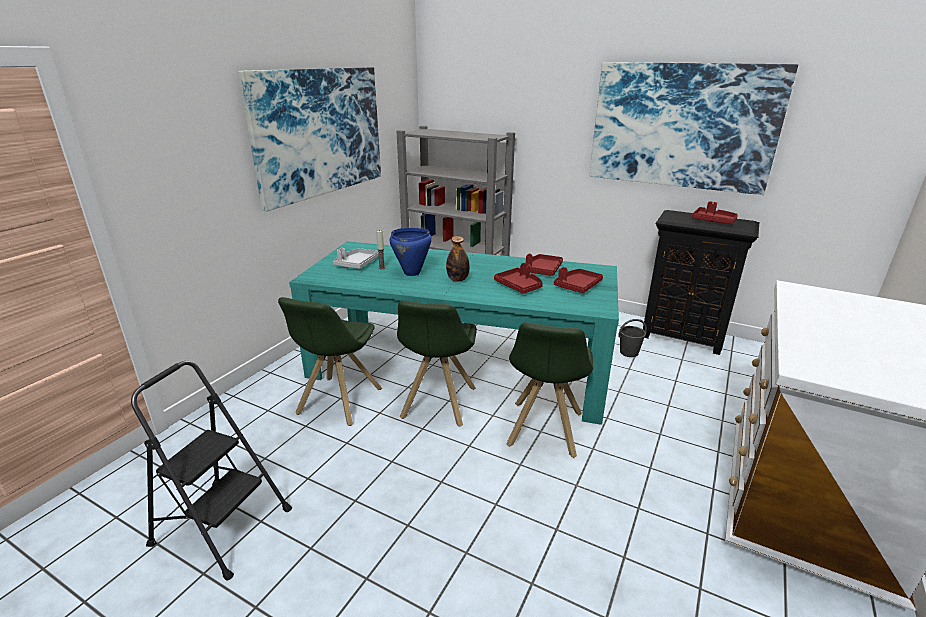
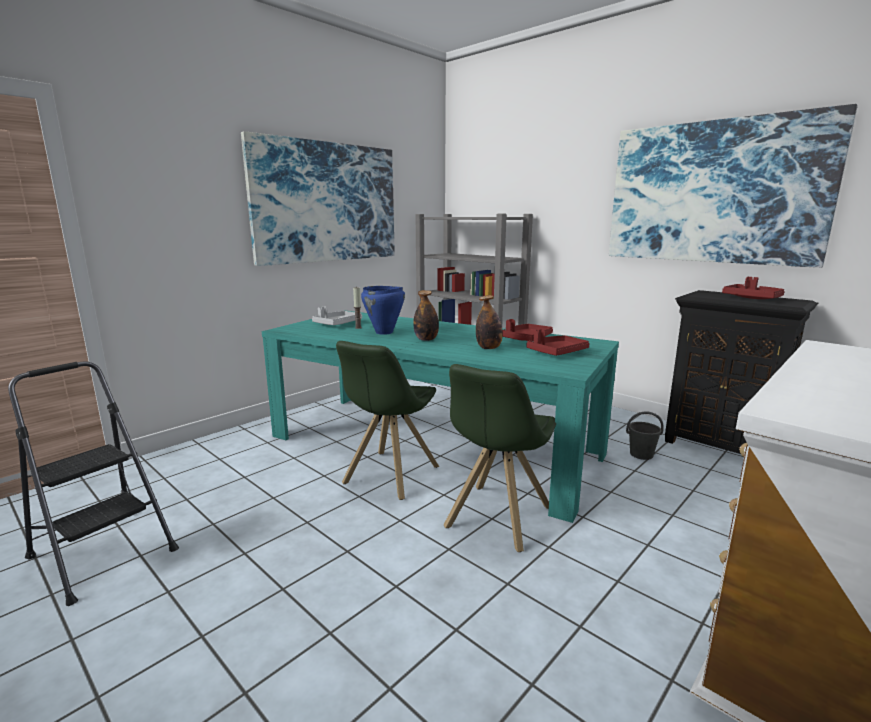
camera: 15 degrees right, 10 degrees down
green chair [278,297,382,426] -> none
red tray [494,263,543,293] -> bottle [476,295,503,349]

